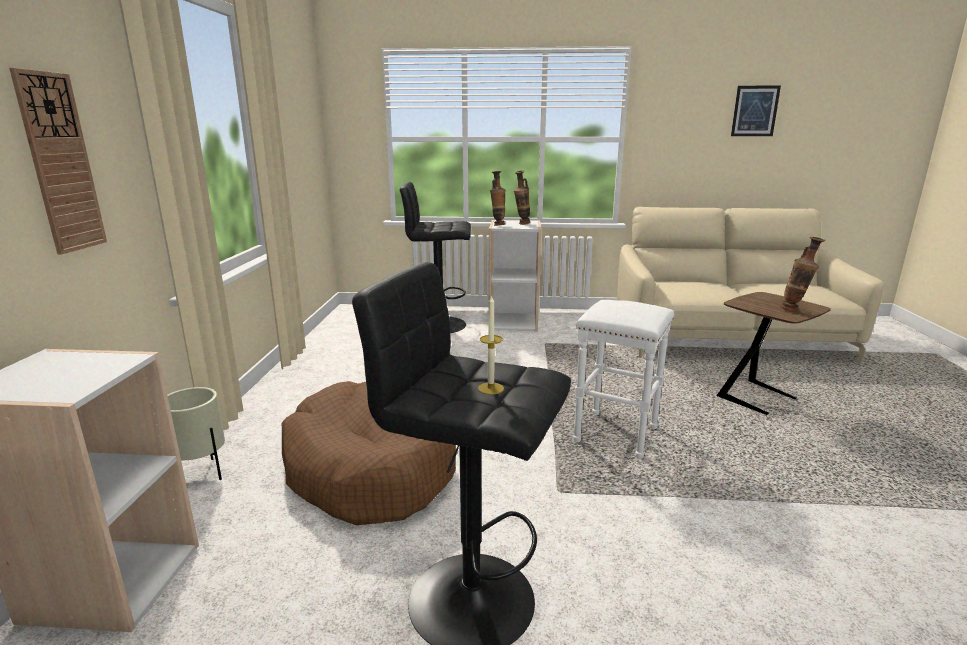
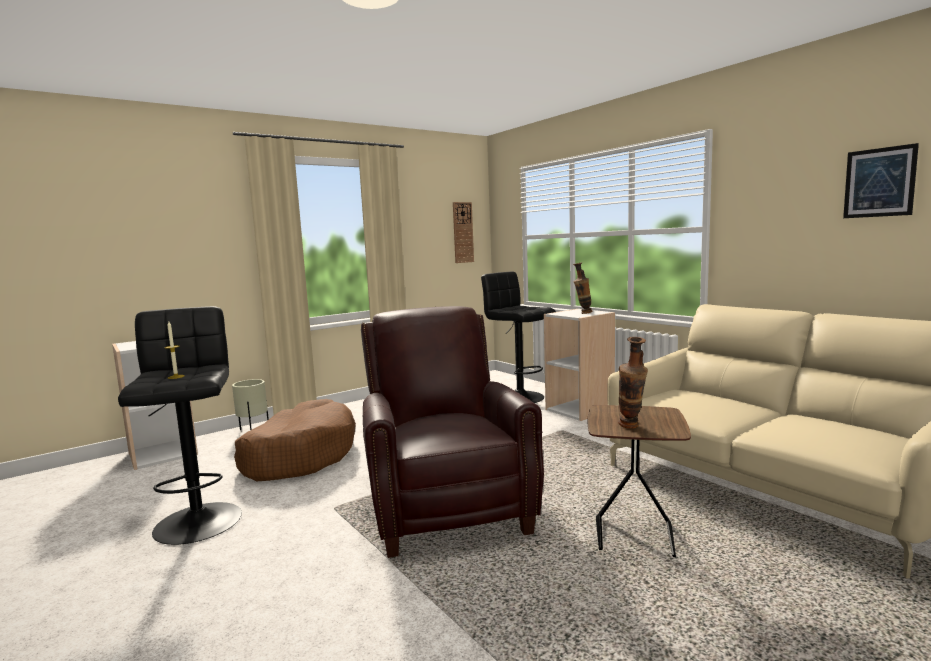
camera: 50 degrees right, 10 degrees down
wall clock [9,68,107,254] -> wall clock moved to [453,202,474,263]
vase [490,171,506,226] -> none
white stool [573,300,674,459] -> brown armchair [361,306,544,558]

